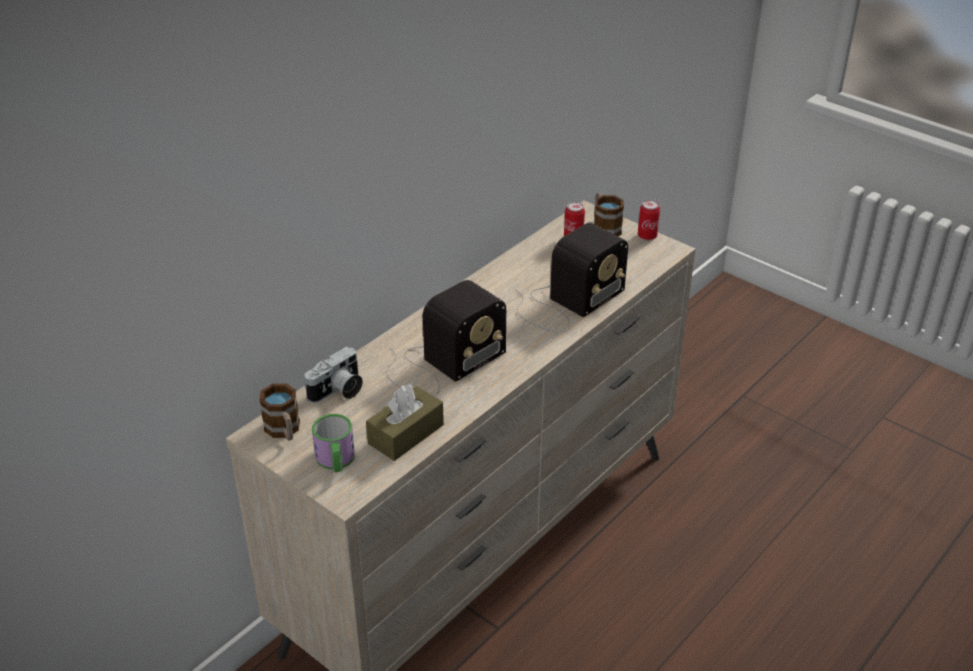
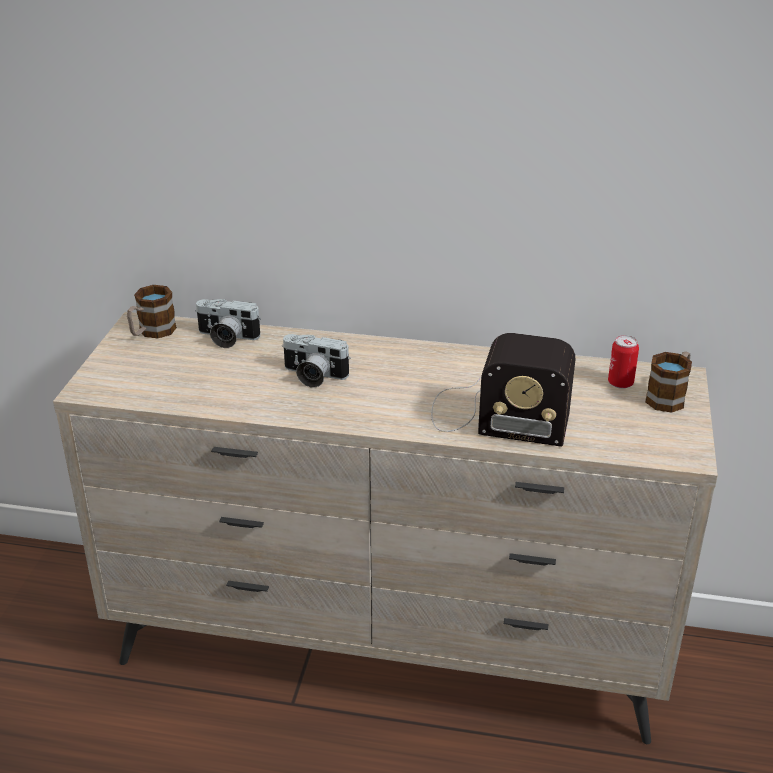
camera: 60 degrees right, 5 degrees down
mug [312,414,355,472] -> none
brown tissue box [366,384,444,461] -> none
radio [387,280,506,397] -> camera [282,334,351,388]
can [638,200,660,240] -> none

